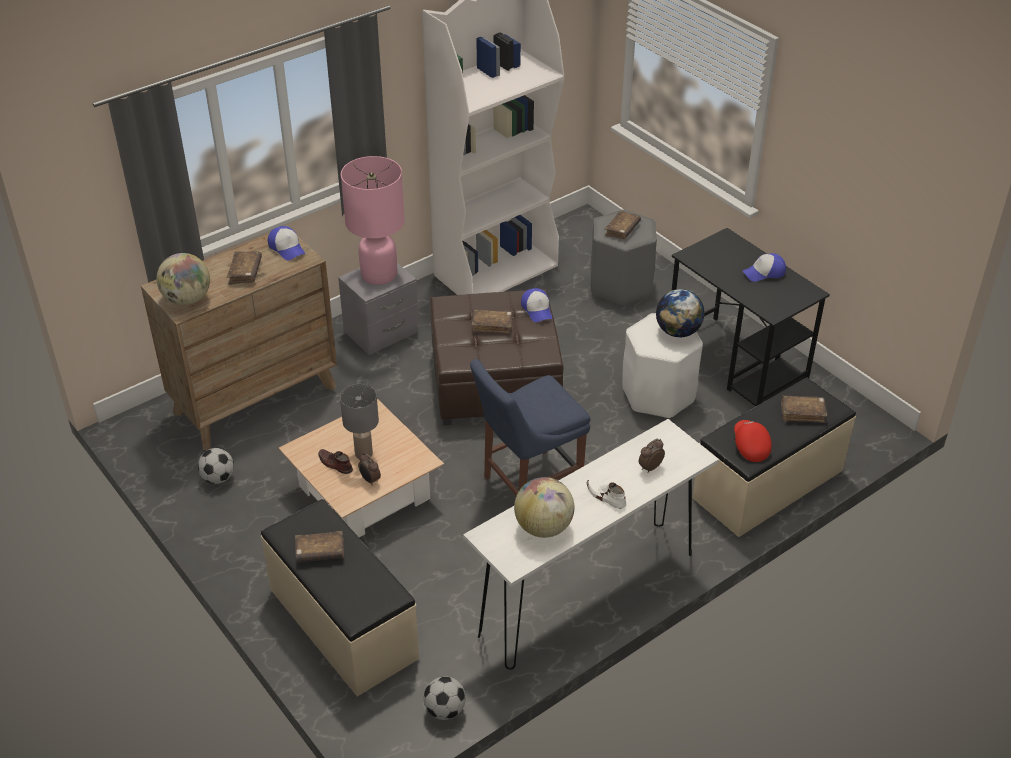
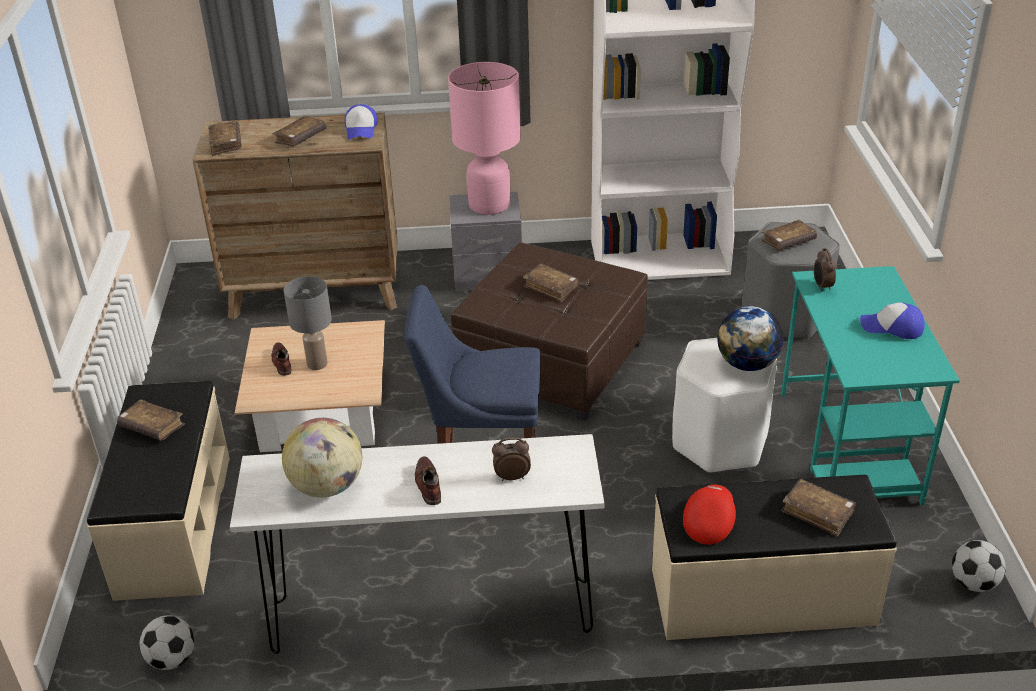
camera: 35 degrees right, 5 degrees down
globe [156,253,210,305] -> brown book [208,121,241,156]
football [198,448,234,484] -> football moved to [952,540,1006,592]
alarm clock [358,453,381,486] -> alarm clock moved to [814,248,836,292]
cap [521,288,552,322] -> none
white shoe [587,479,626,509] -> brown shoe [415,456,441,505]
black desk [672,228,830,406] -> turquoise desk [781,266,960,506]

